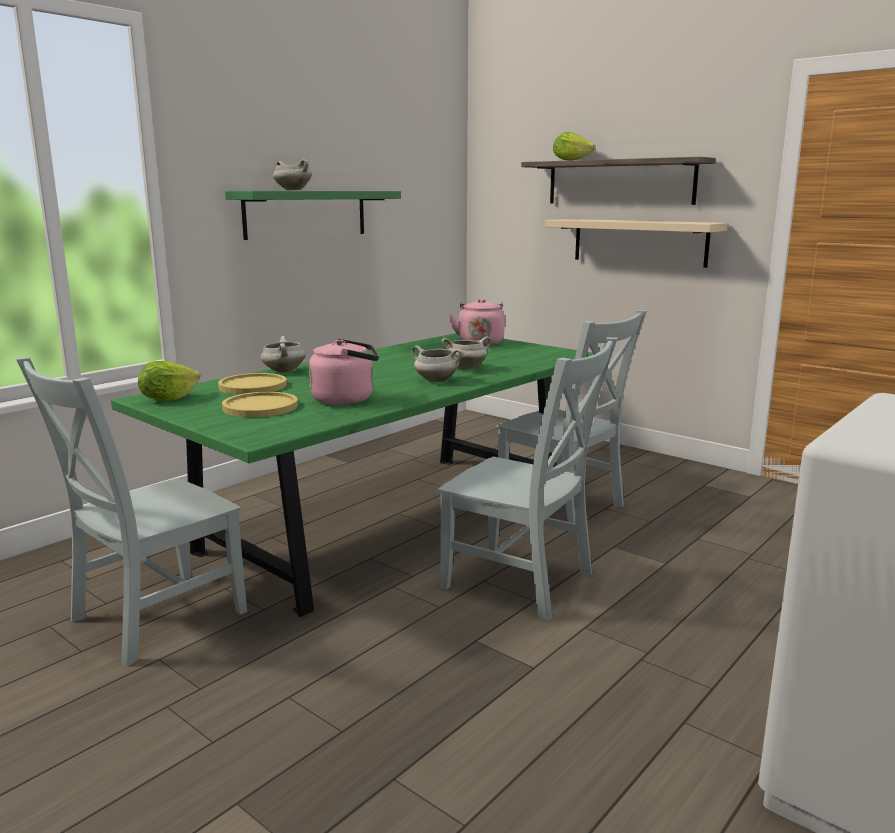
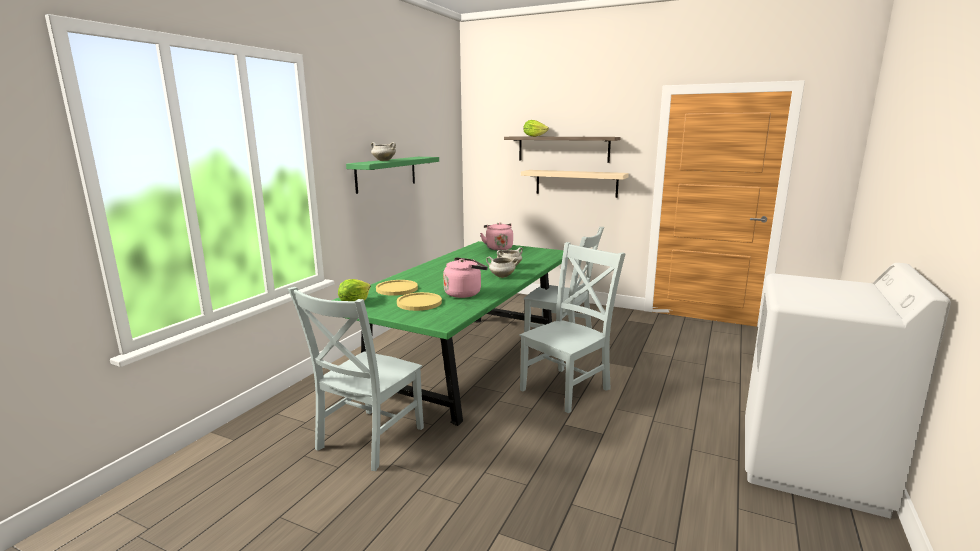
camera: 15 degrees left, 0 degrees up
white cooking pot [261,336,306,373] -> none
grey chair [438,337,618,621] -> grey chair turned 60 degrees counterclockwise [520,242,626,413]

